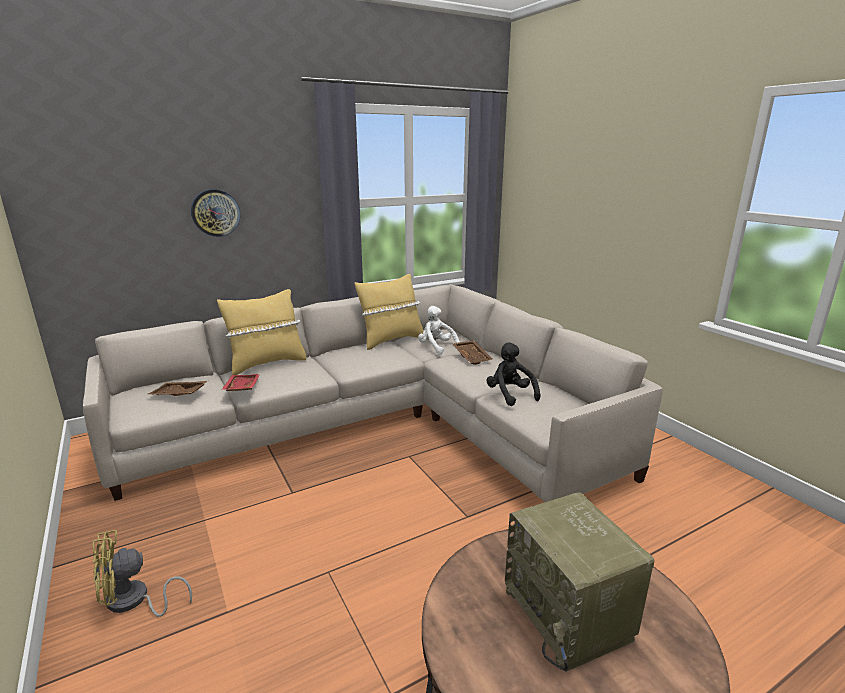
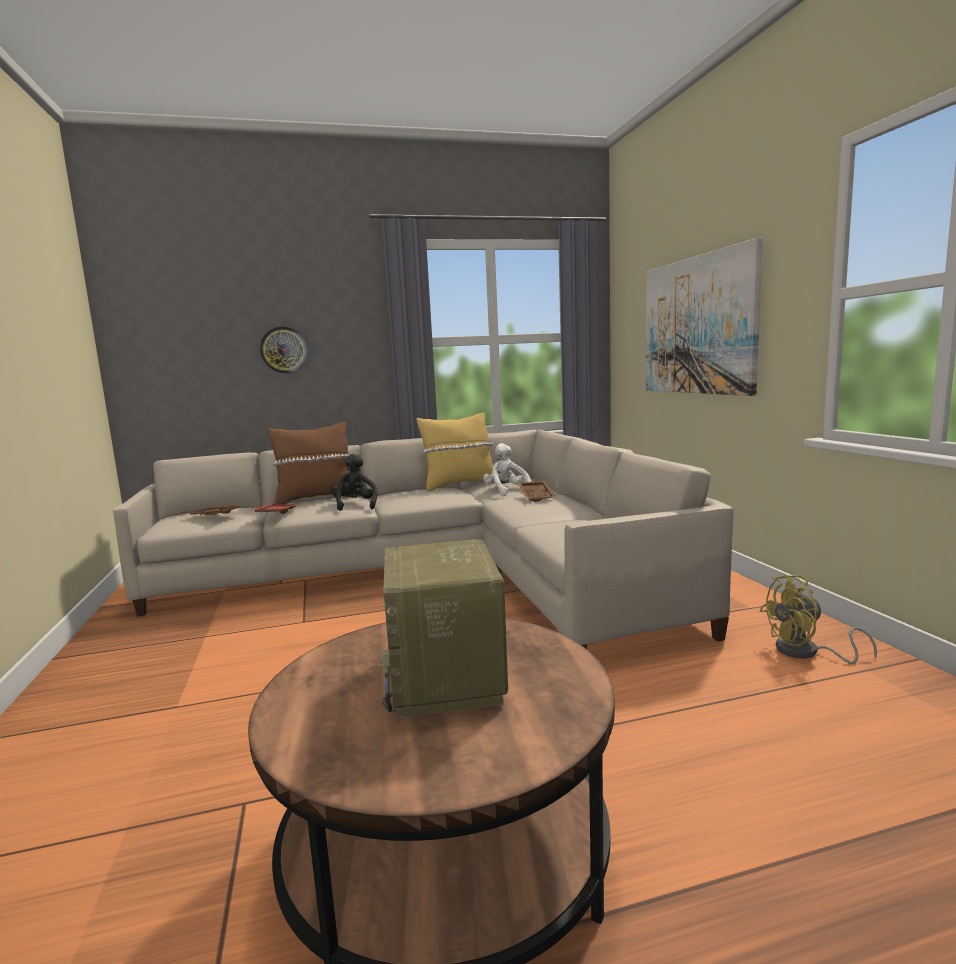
camera: 15 degrees right, 10 degrees down
yellow fan [92,530,192,617] -> yellow fan moved to [760,575,877,664]
yellow pillow [217,289,306,375] -> brown pillow [268,422,357,504]
black plush toy [486,342,541,406] -> black plush toy moved to [331,454,378,511]
none -> picture [646,238,763,396]

